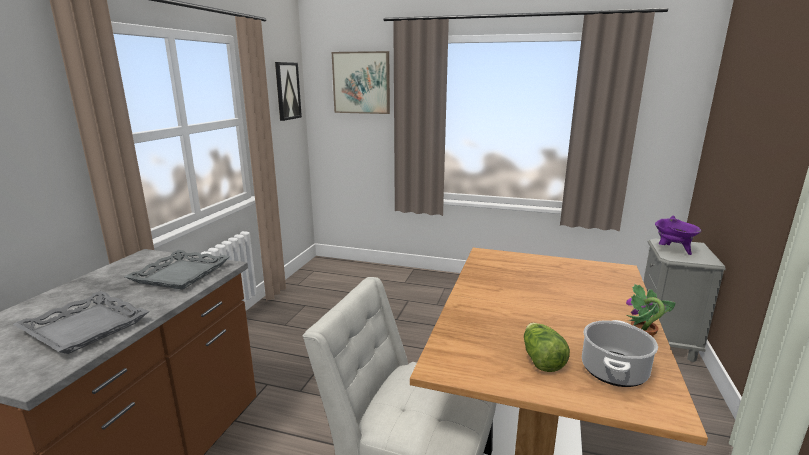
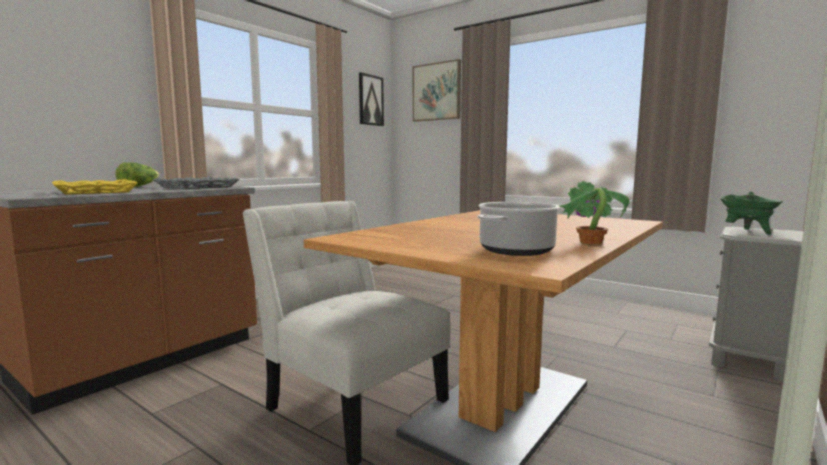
camera: 20 degrees right, 10 degrees down
grey tray [13,291,149,354] -> yellow tray [52,179,138,195]
lettuce [524,323,570,372] -> lettuce moved to [115,162,159,187]
purple cooking pot [655,216,701,255] -> green cooking pot [720,192,783,235]

